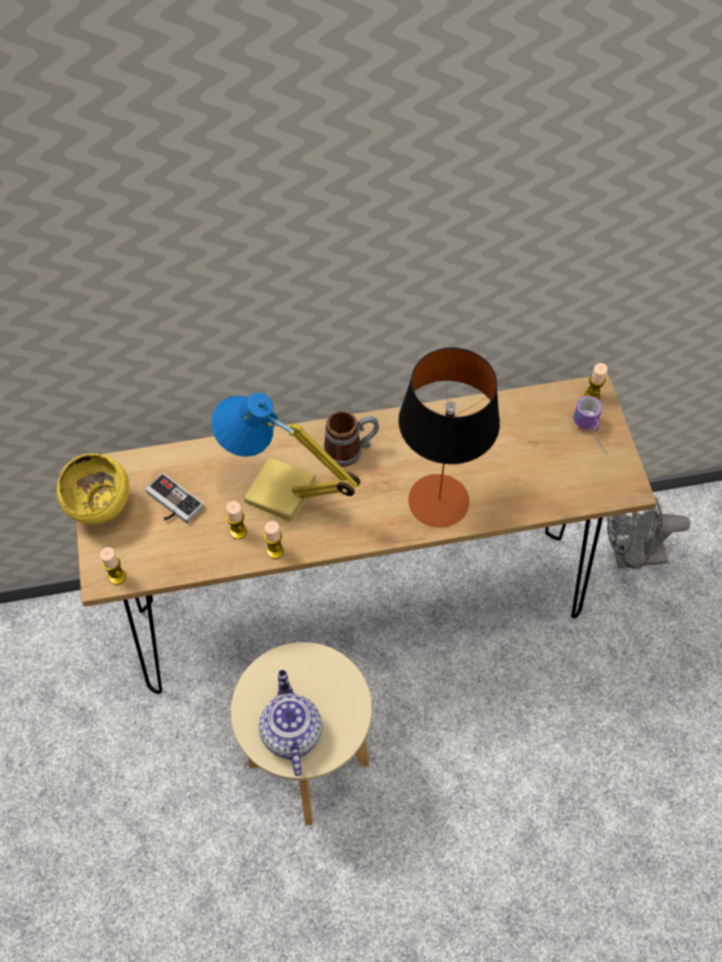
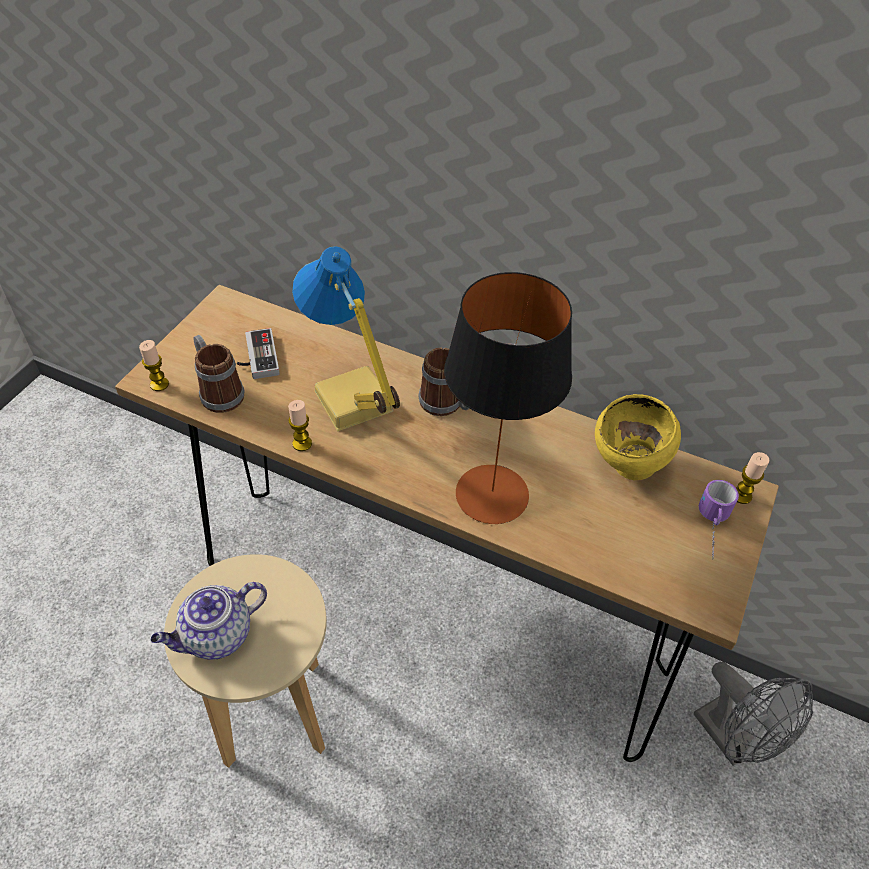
camera: 35 degrees right, 10 degrees down
yellow bowl [57,453,130,524] -> yellow bowl moved to [595,394,681,480]
candle [226,501,247,539] -> none
teapot [259,670,322,776] -> teapot turned 150 degrees counterclockwise [151,582,267,660]
grey fan [607,496,690,569] -> grey fan turned 150 degrees counterclockwise [694,662,813,766]
none -> mug [193,335,245,413]

